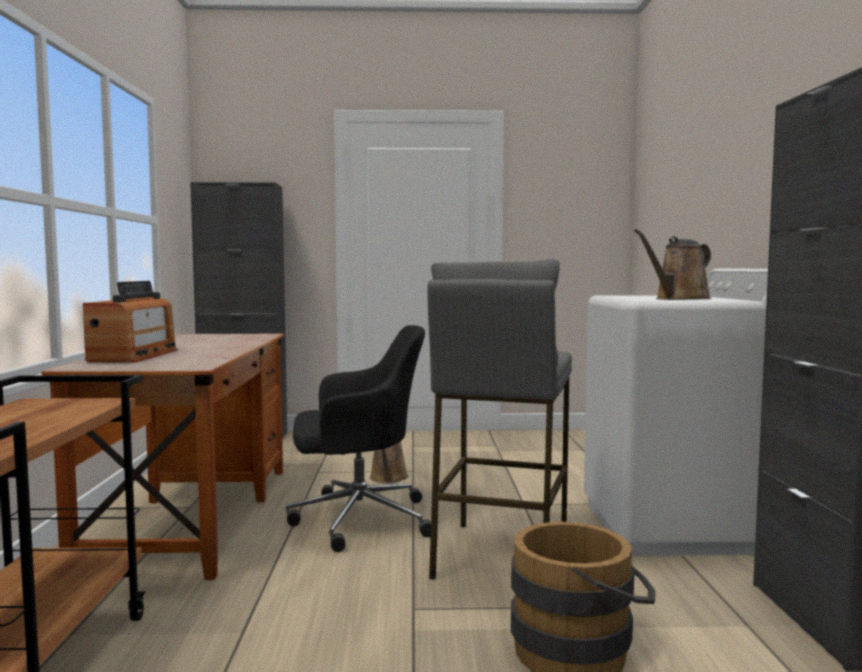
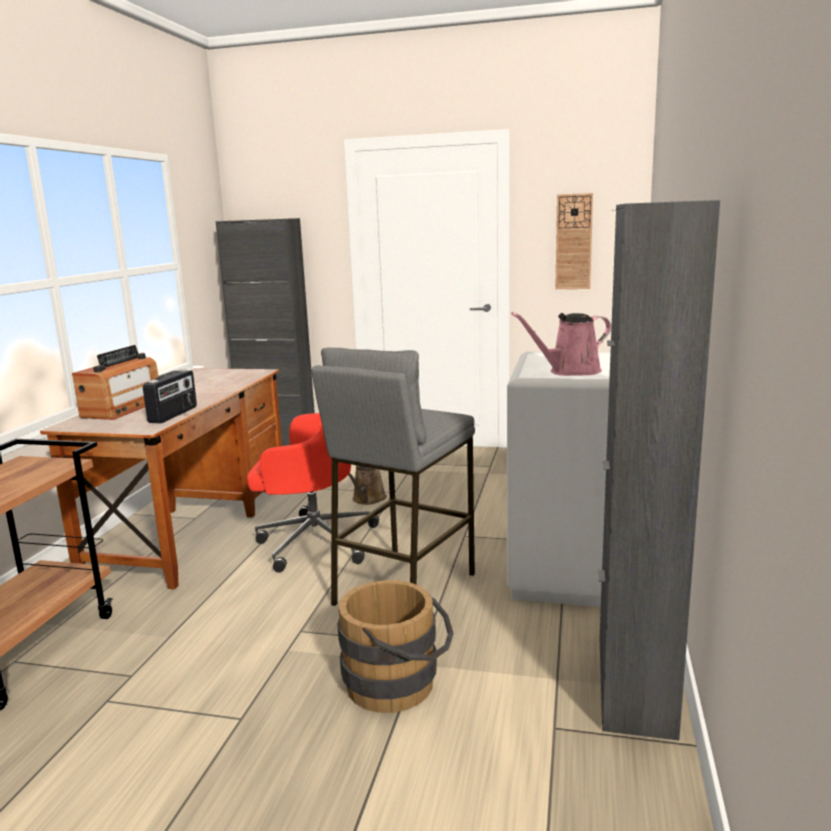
camera: 15 degrees right, 10 degrees up
black office chair [286,325,431,552] -> red office chair [247,413,379,572]
brown watering can [634,229,711,300] -> pink watering can [511,312,611,376]
none -> radio [143,369,197,423]
none -> wall clock [555,193,593,289]

